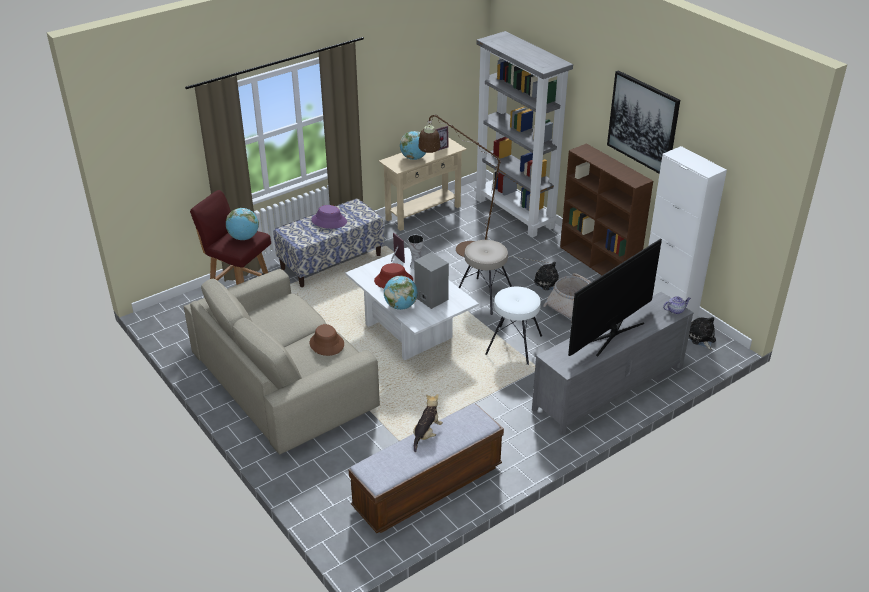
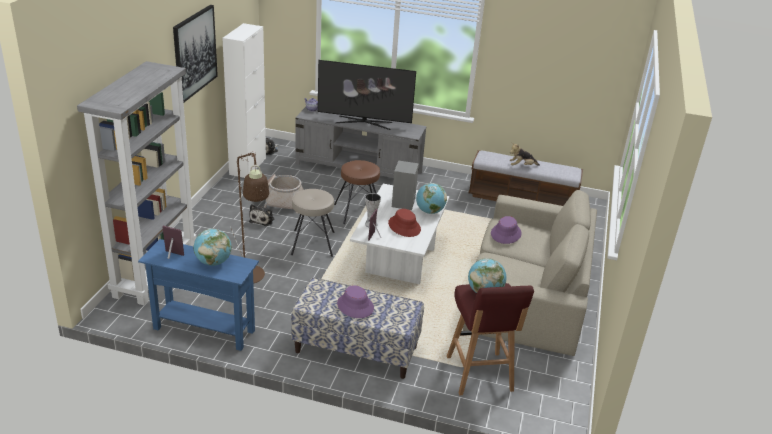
camera: 130 degrees left, 5 degrees down
brown hat [310,324,344,356] -> purple hat [491,216,522,244]
beige console table [379,137,467,231] -> blue console table [138,239,259,351]
white stool [485,287,542,365] -> brown stool [334,160,380,224]
brown bookcase [560,143,653,275] -> none

